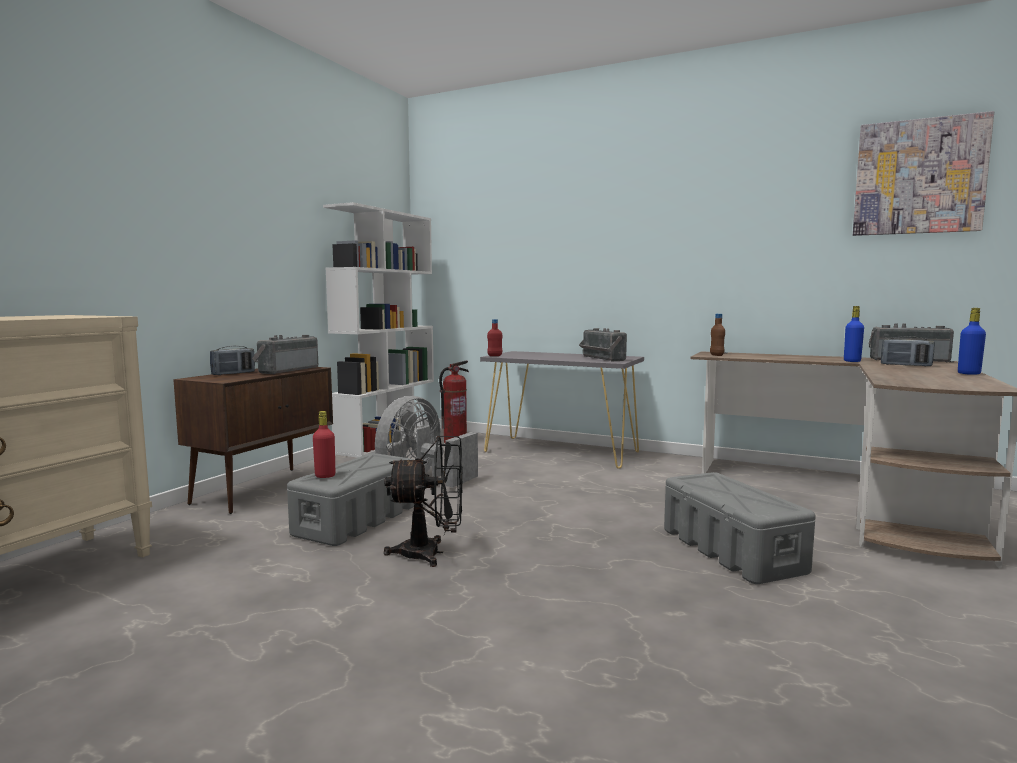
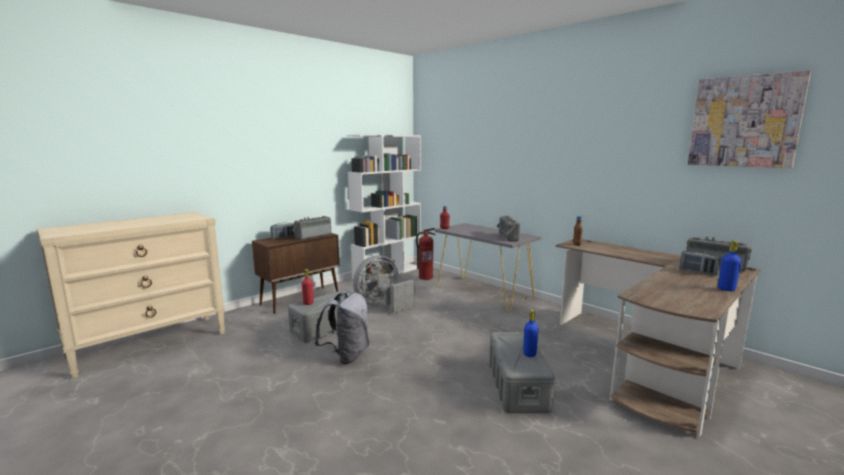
camera: 20 degrees right, 5 degrees up
black fan [384,436,463,567] -> grey backpack [314,292,370,364]
blue bottle [844,306,864,362] -> blue bottle moved to [523,310,539,357]

